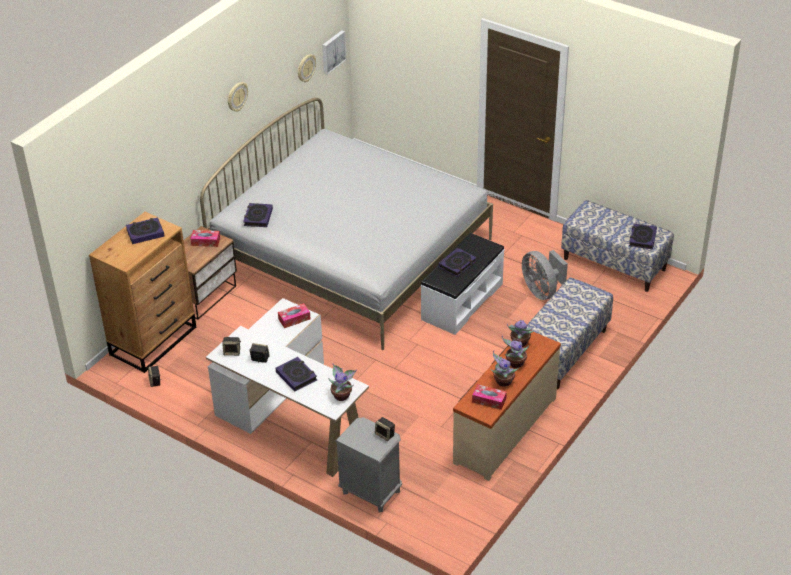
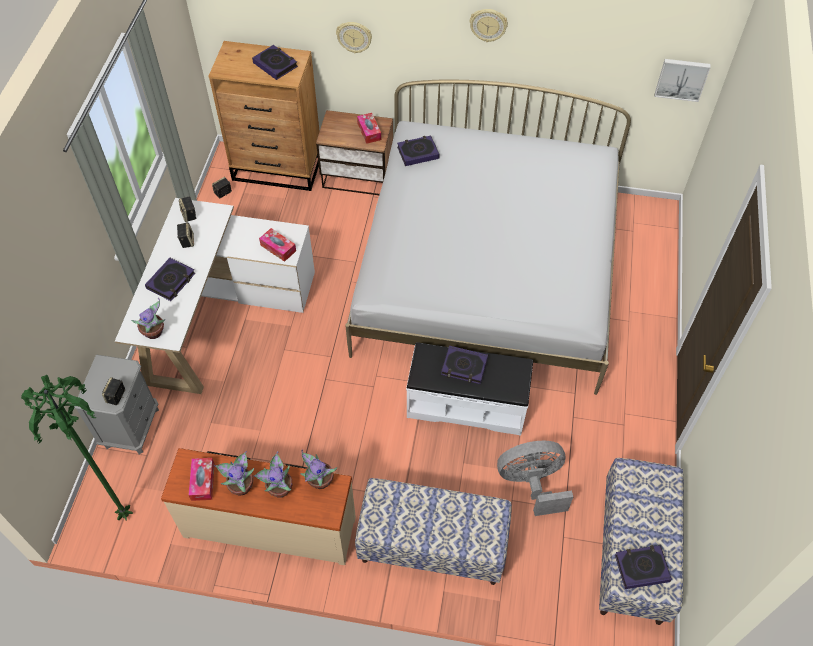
camera: 65 degrees right, 15 degrees up
wall clock [298,54,316,82] -> wall clock moved to [336,22,372,53]
grey fan [522,250,568,300] -> grey fan turned 45 degrees clockwise [497,441,573,516]
none -> green floor lamp [21,375,133,521]

